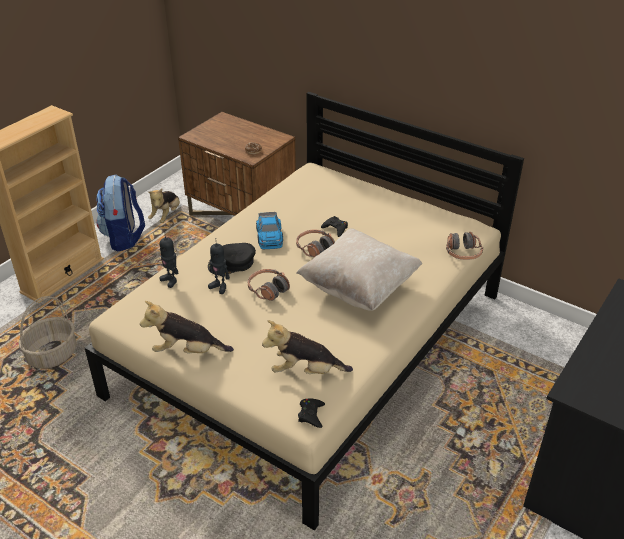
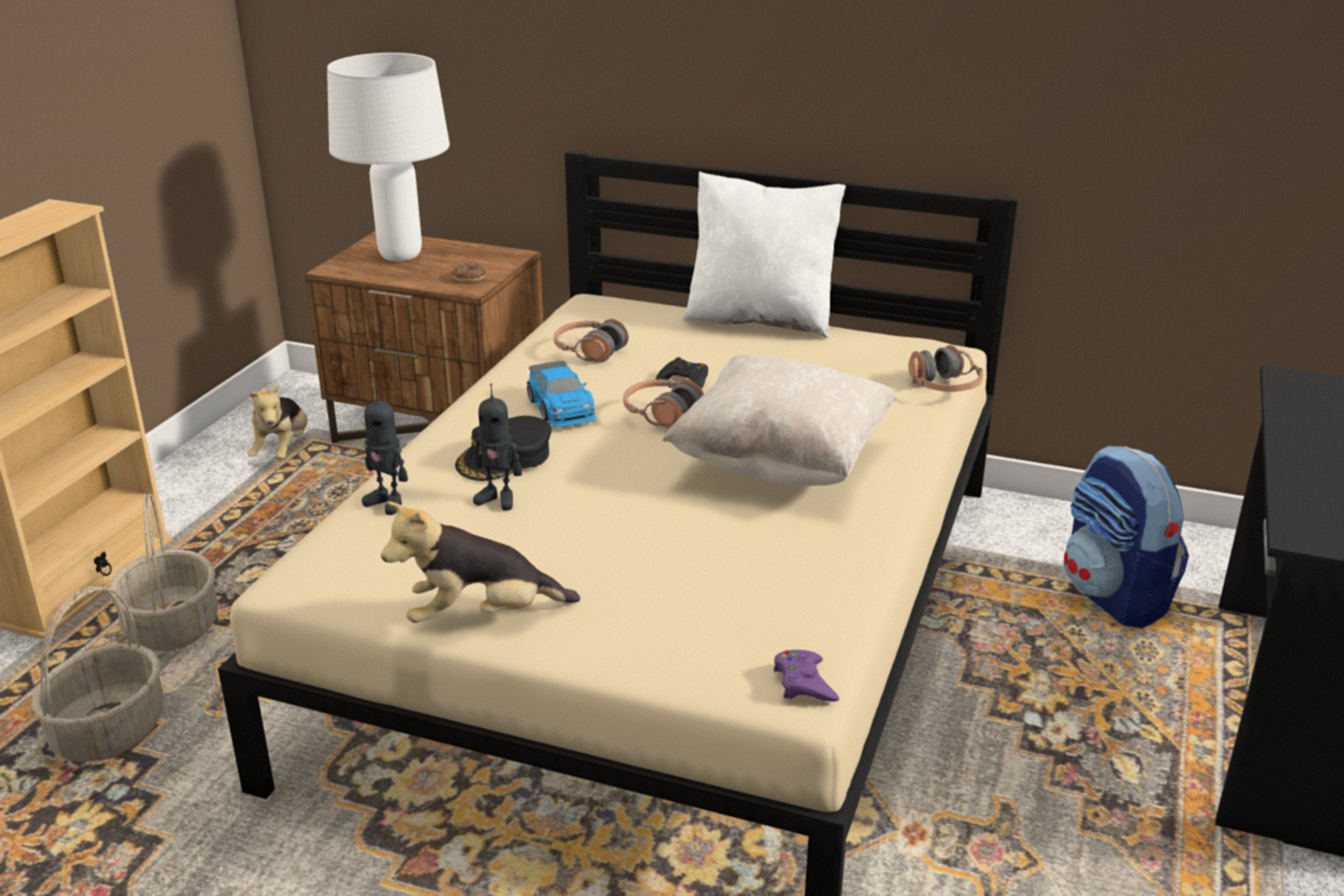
camera: 15 degrees left, 10 degrees down
backpack [96,175,145,251] -> backpack moved to [1064,446,1189,628]
headphones [248,269,290,301] -> headphones moved to [554,319,629,362]
plush toy [262,320,353,374] -> none
black game controller [298,399,325,428] -> purple game controller [774,650,839,702]
none -> basket [109,493,218,651]
none -> white table lamp [327,53,450,261]
none -> white pillow [683,171,846,338]

